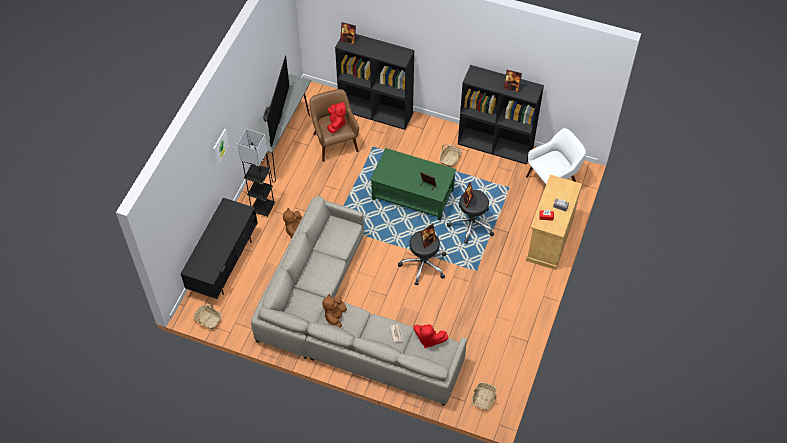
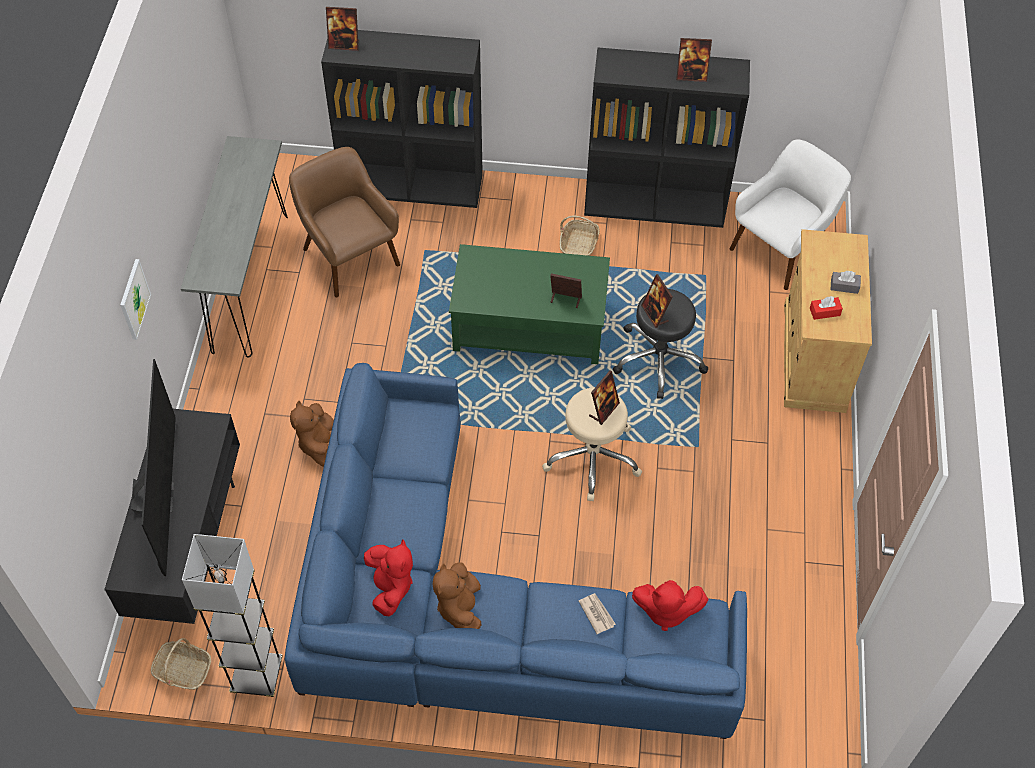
camera: 15 degrees left, 0 degrees up
grey floor lamp [238,129,275,217] -> grey floor lamp moved to [182,534,283,697]
grey sofa [251,196,467,406] -> blue sofa [285,363,747,739]
television [263,55,290,147] -> television moved to [131,359,176,576]
red plush toy [327,101,346,133] -> red plush toy moved to [364,540,413,616]
black stool [398,230,447,285] -> beige stool [542,387,642,501]
basket [472,382,497,410] -> none

